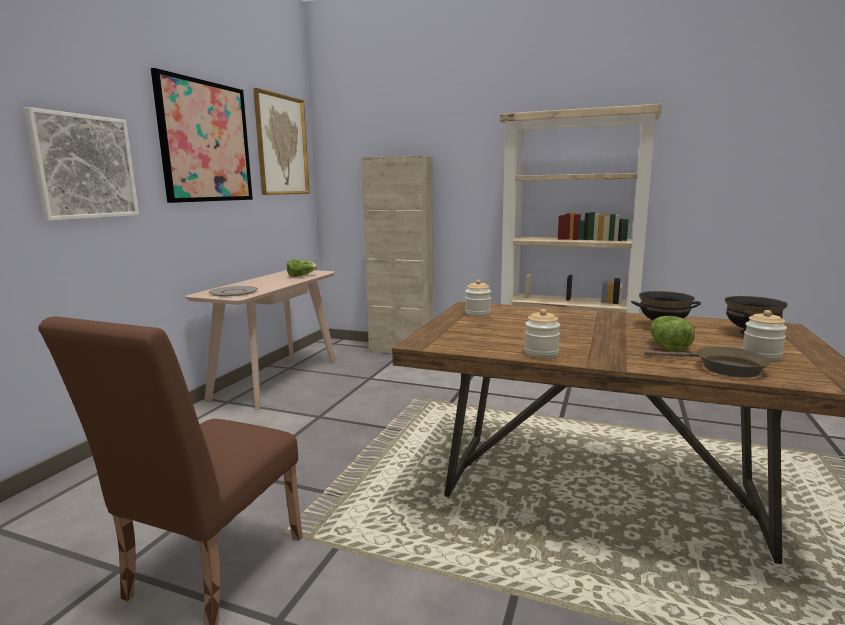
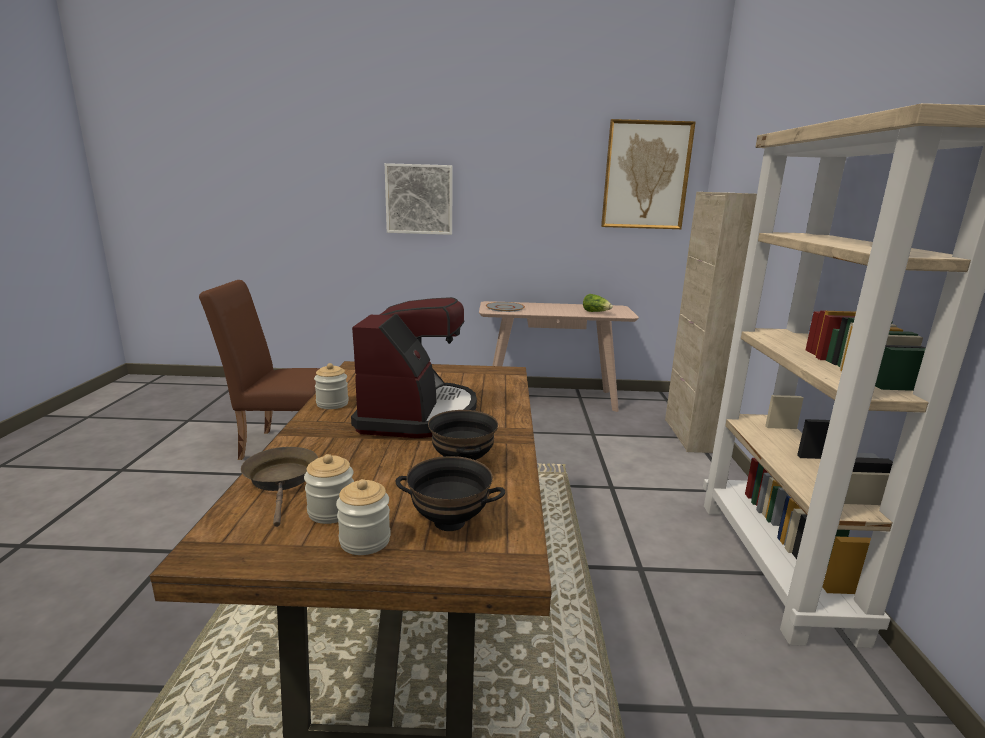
camera: 70 degrees right, 5 degrees up
picture [151,68,253,203] -> none
jar [465,280,491,316] -> jar moved to [336,479,391,555]
brown frying pan [644,347,772,378] -> brown frying pan turned 150 degrees clockwise [241,447,318,527]
lettuce [650,316,695,352] -> none
none -> coffee machine [351,297,477,438]

